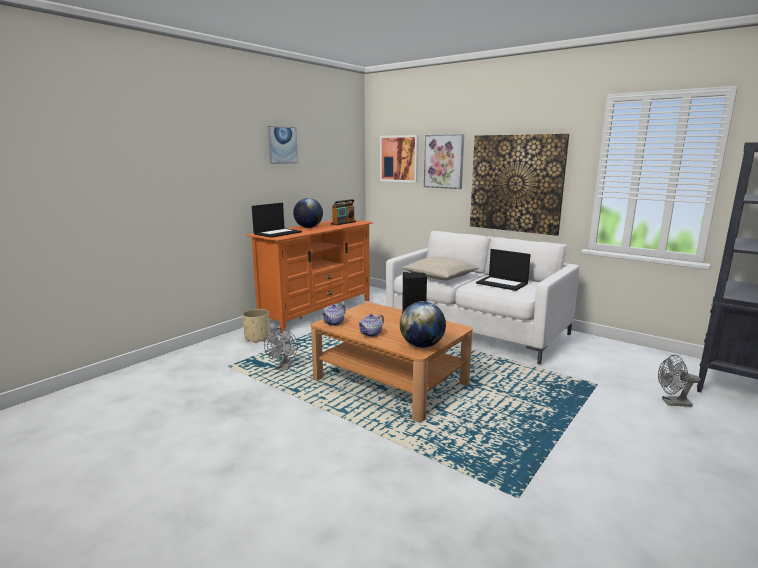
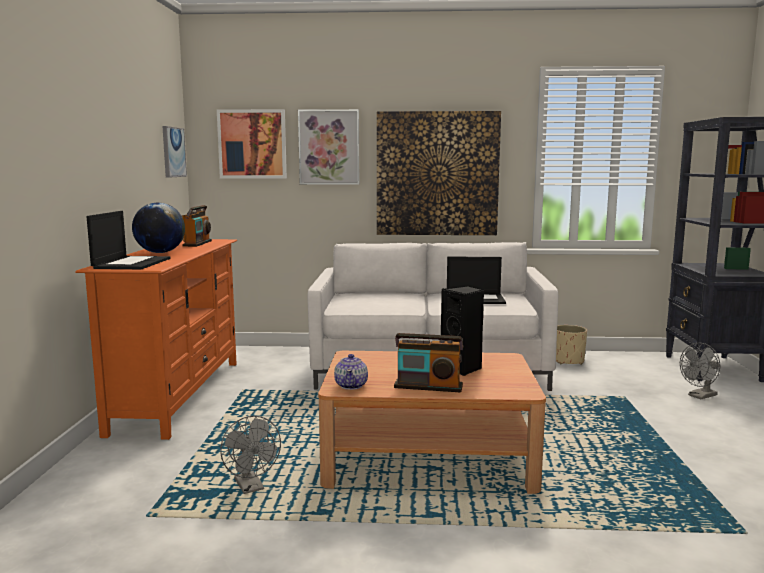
camera: 35 degrees left, 5 degrees down
beige planter [242,309,270,343] -> beige planter moved to [556,325,587,365]
picture [267,126,298,164] -> picture moved to [162,126,187,178]
teapot [358,314,384,337] -> radio [394,333,463,392]
globe [400,301,446,348] -> none
beige pillow [402,256,479,280] -> none

